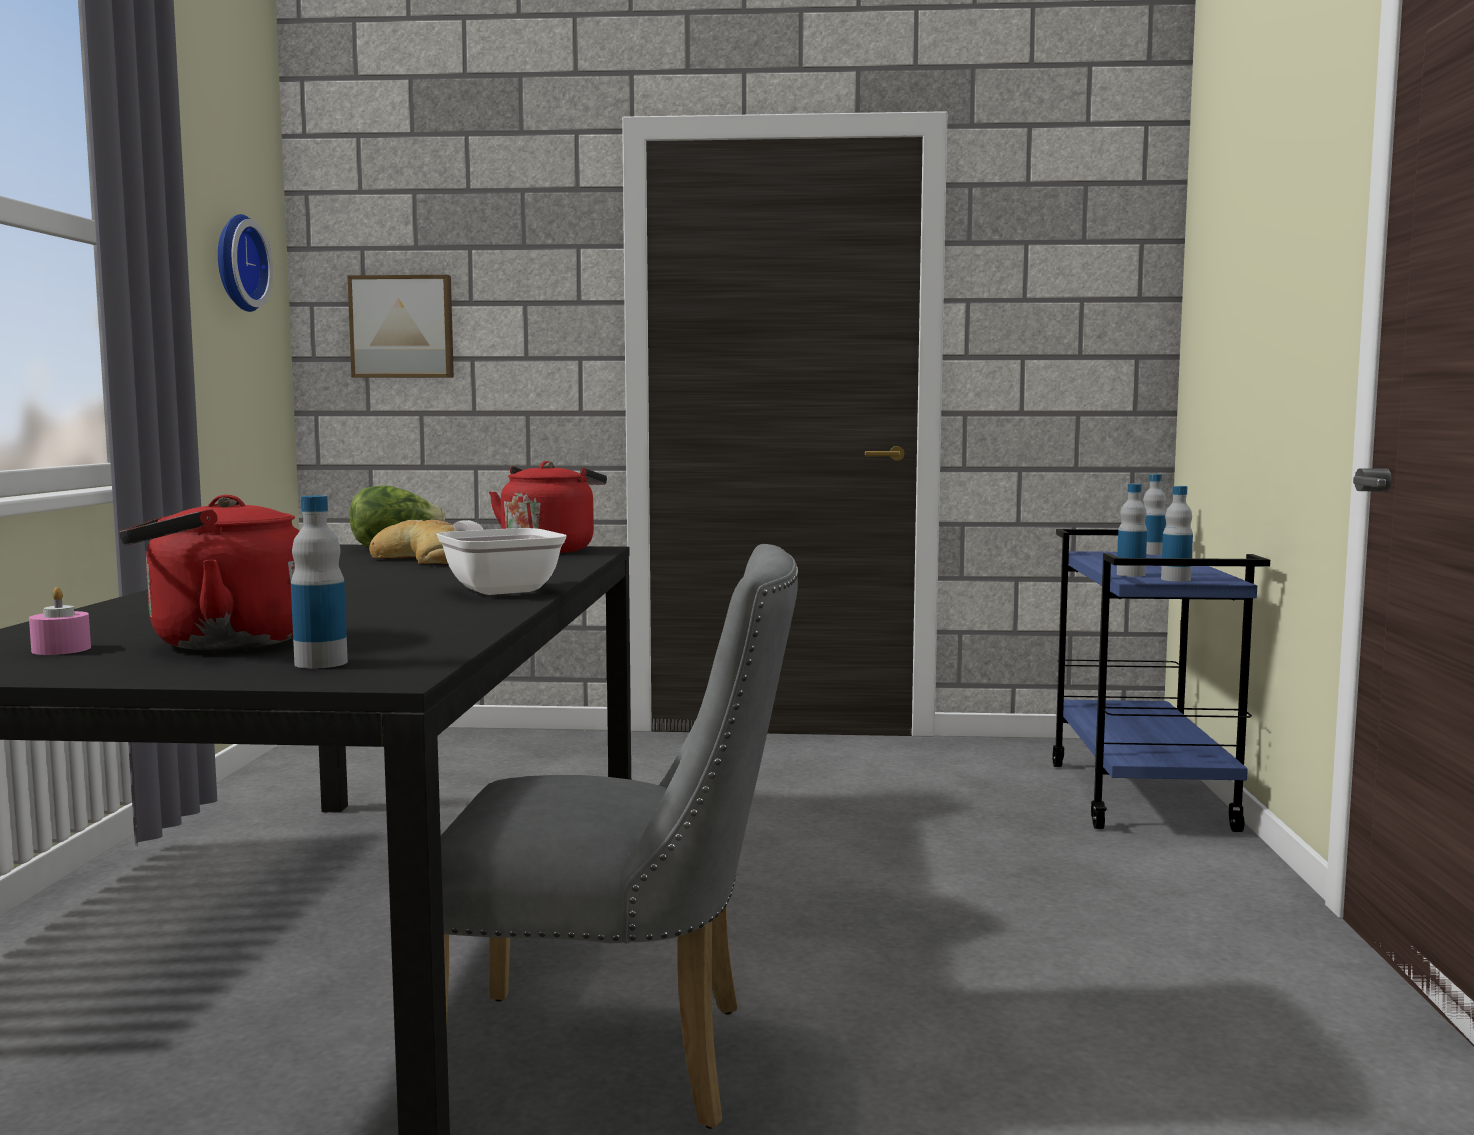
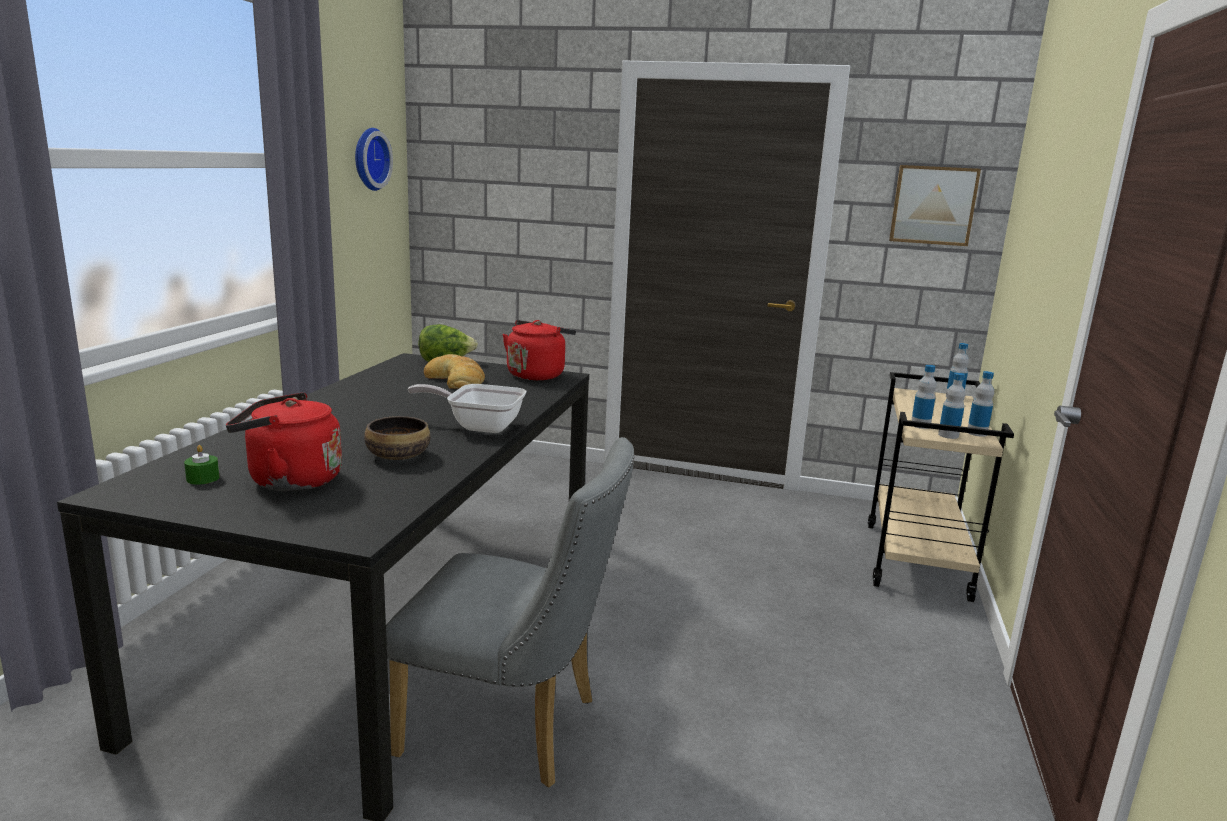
camera: 10 degrees right, 10 degrees up
pink candle [29,587,91,655] -> green candle [184,445,220,485]
bottle [291,495,348,669] -> bottle moved to [968,371,994,437]
picture [347,275,454,378] -> picture moved to [889,165,981,246]
frying pan [437,520,567,595] -> frying pan turned 60 degrees counterclockwise [408,384,527,433]
blue cart [1052,529,1270,832] -> beige cart [868,372,1014,602]
none -> bowl [364,416,430,460]

